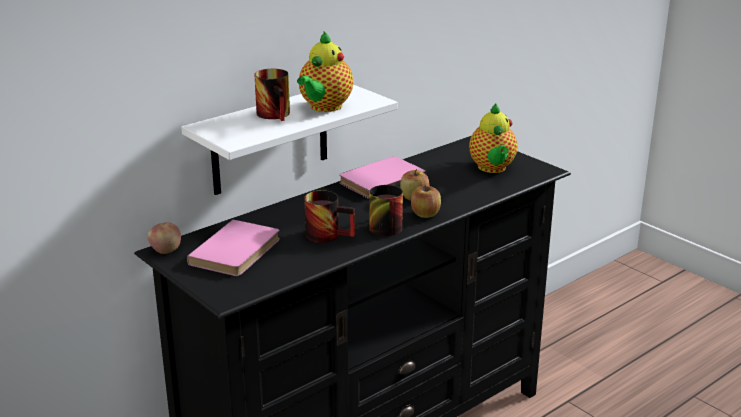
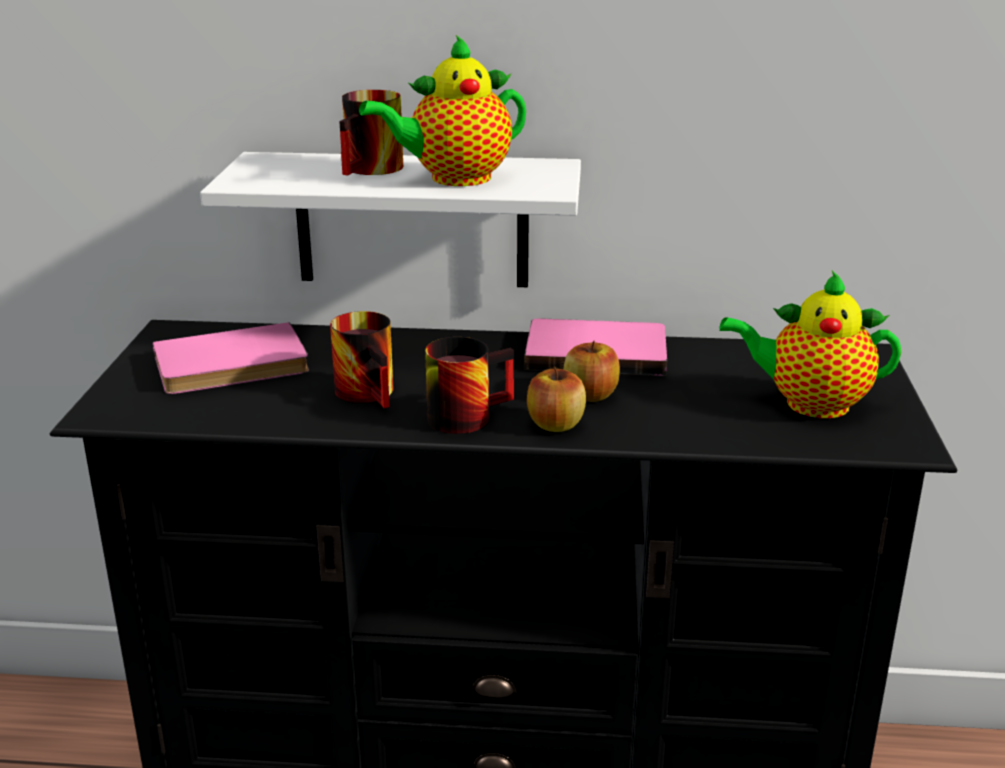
camera: 45 degrees right, 0 degrees up
apple [148,222,181,254] -> none
teapot [469,104,517,173] -> teapot turned 60 degrees clockwise [720,271,901,418]

